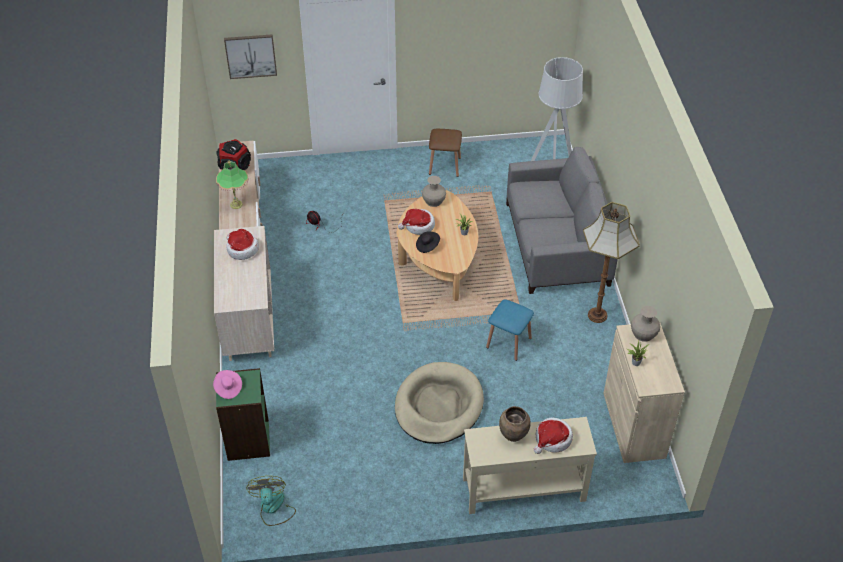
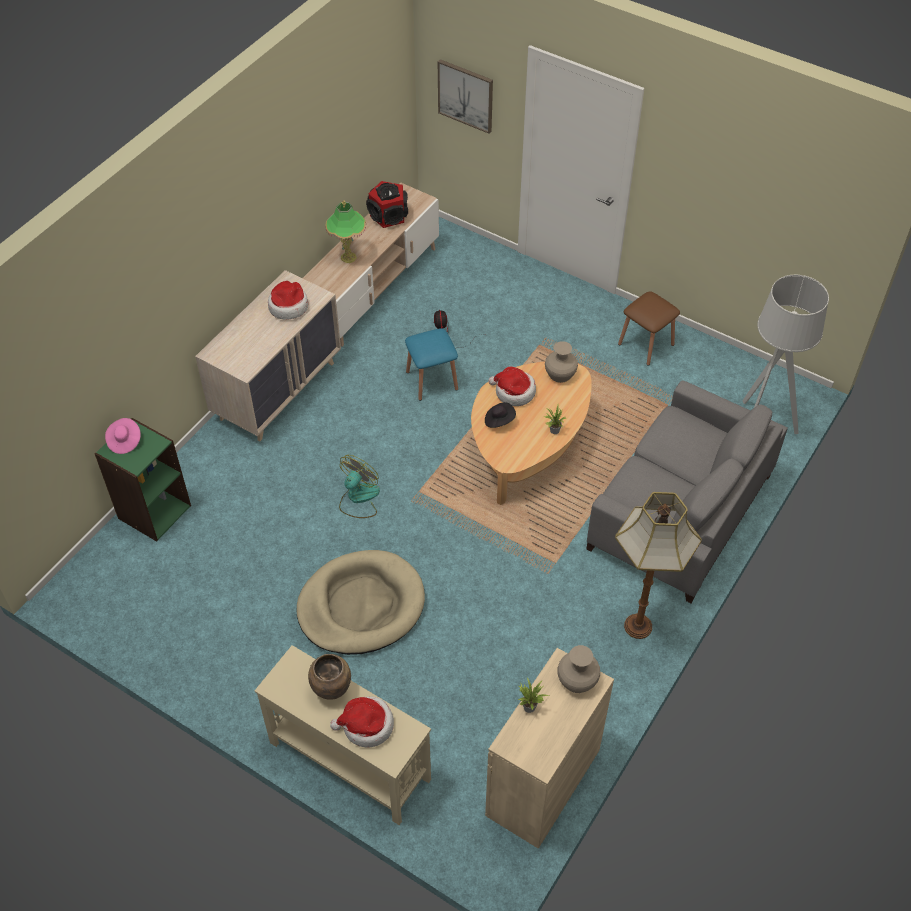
camera: 40 degrees right, 5 degrees up
fan [246,476,296,526] -> fan moved to [339,455,380,518]
blue stool [486,299,534,361] -> blue stool moved to [405,328,458,401]

